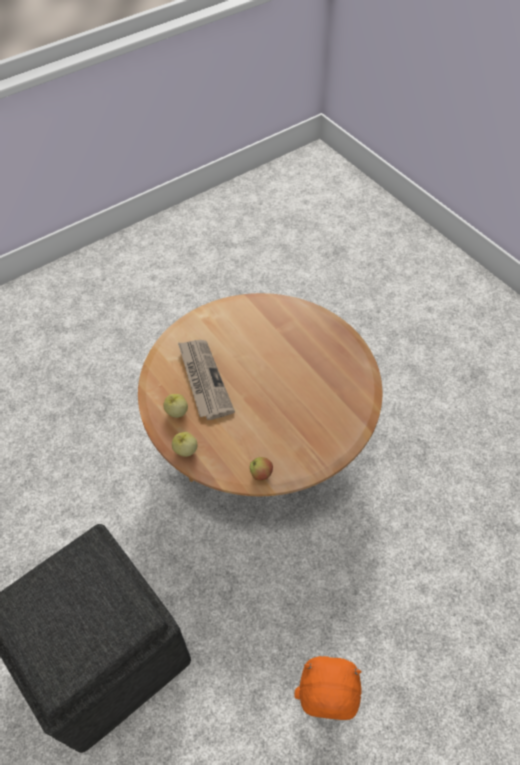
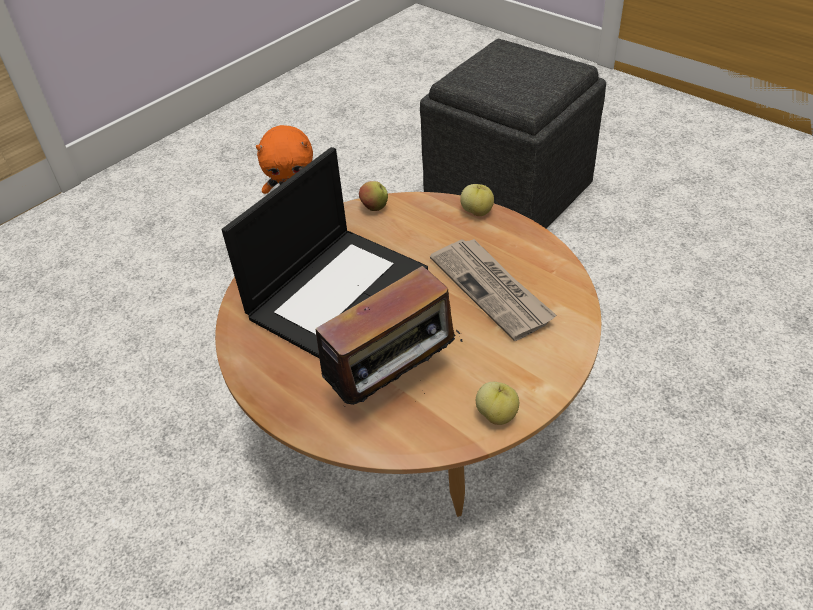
camera: 170 degrees right, 10 degrees down
apple [163,394,188,418] -> apple moved to [476,382,519,425]
none -> laptop [222,147,428,358]
none -> radio [316,266,463,407]

